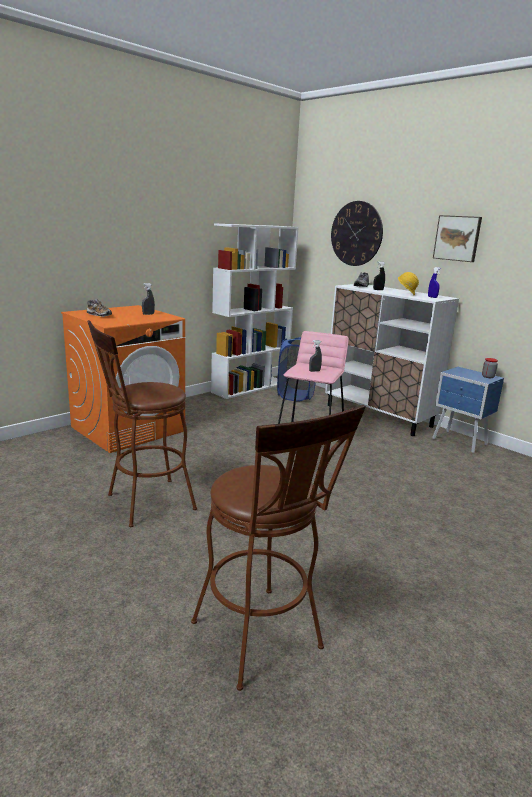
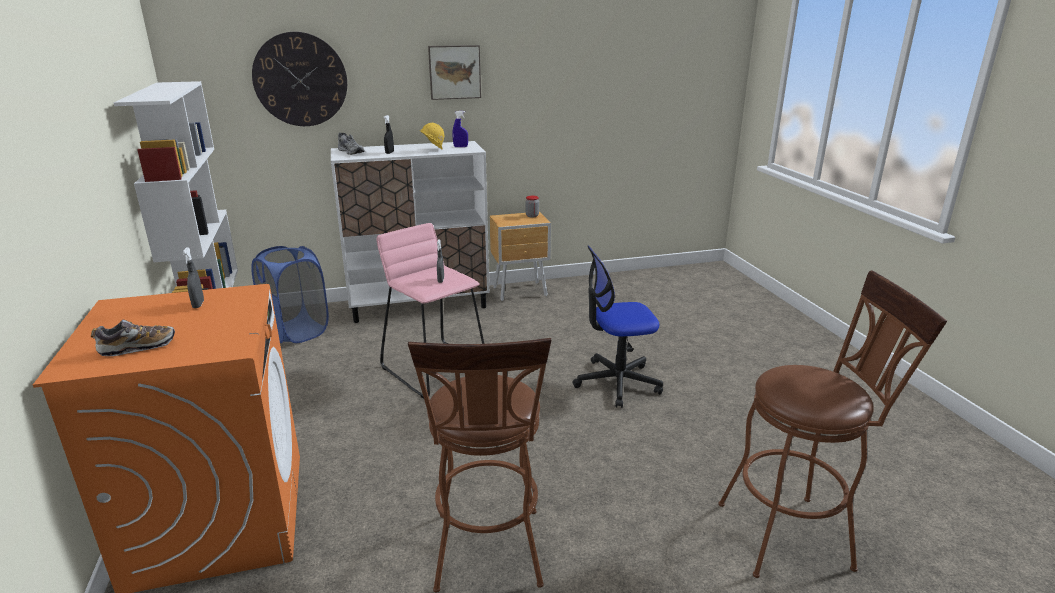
camera: 60 degrees left, 5 degrees up
blue nightstand [432,367,504,453] -> brown nightstand [490,212,551,301]
none -> office chair [572,245,663,408]

